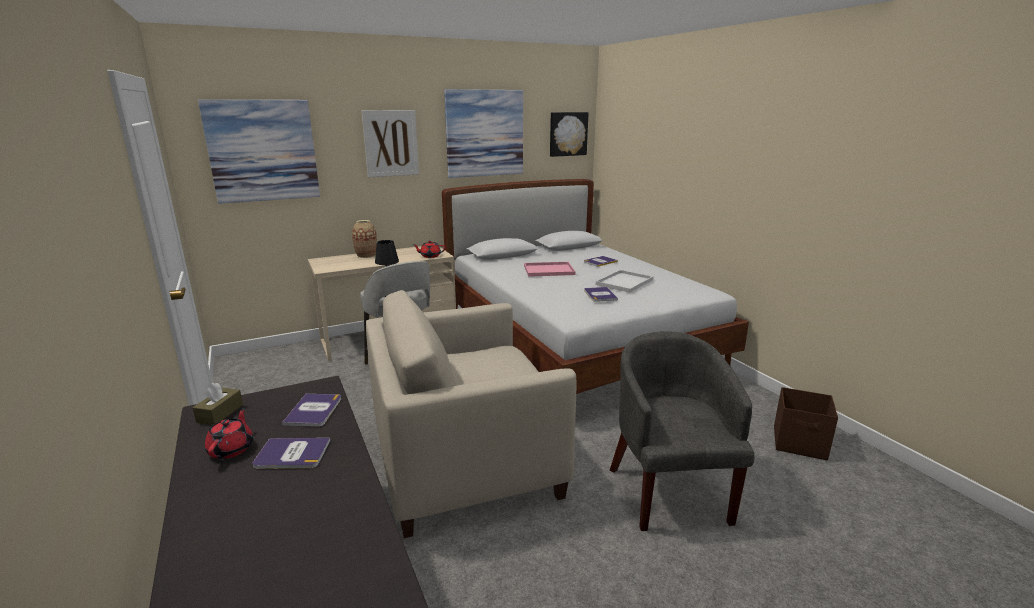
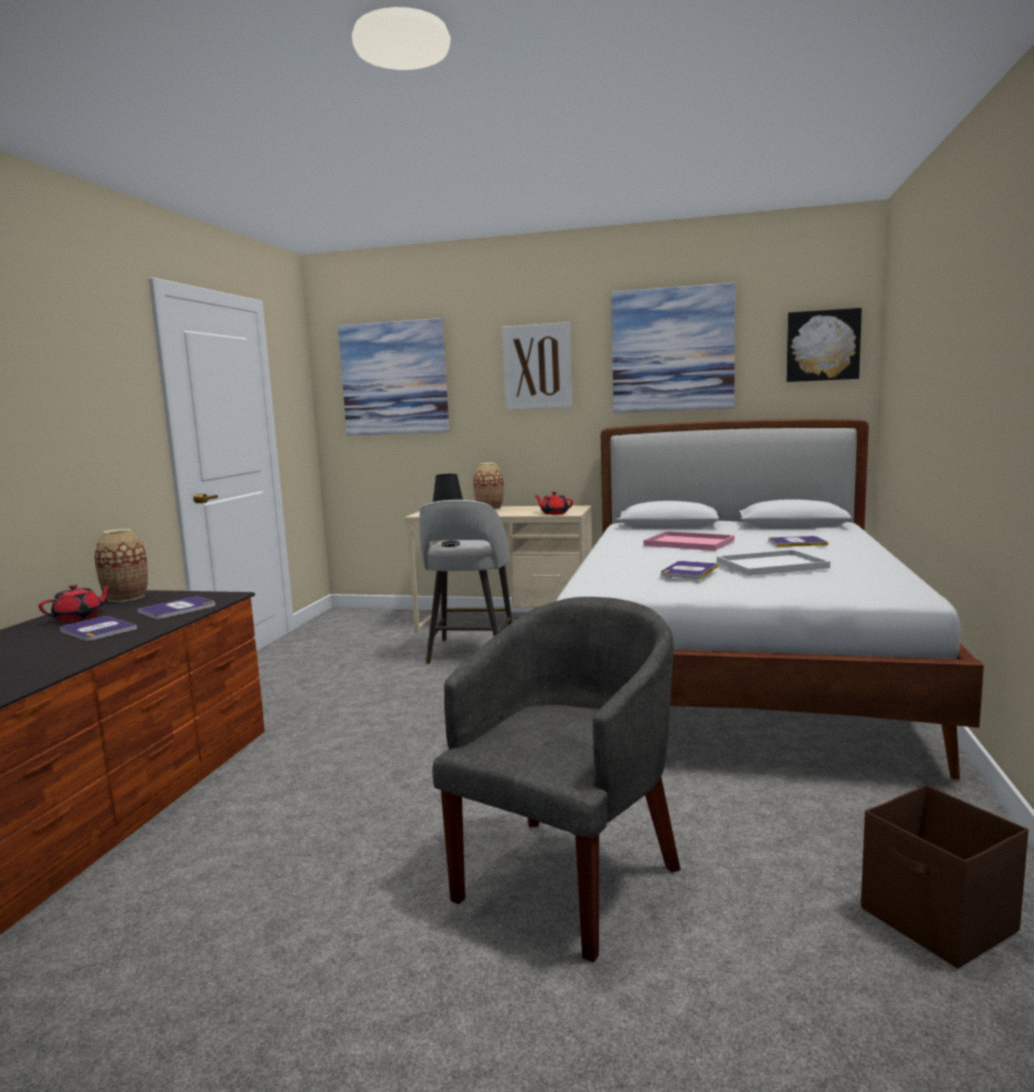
camera: 40 degrees right, 10 degrees down
brown tissue box [193,383,243,425] -> vase [95,529,148,602]
beige armchair [366,290,576,538] -> none

